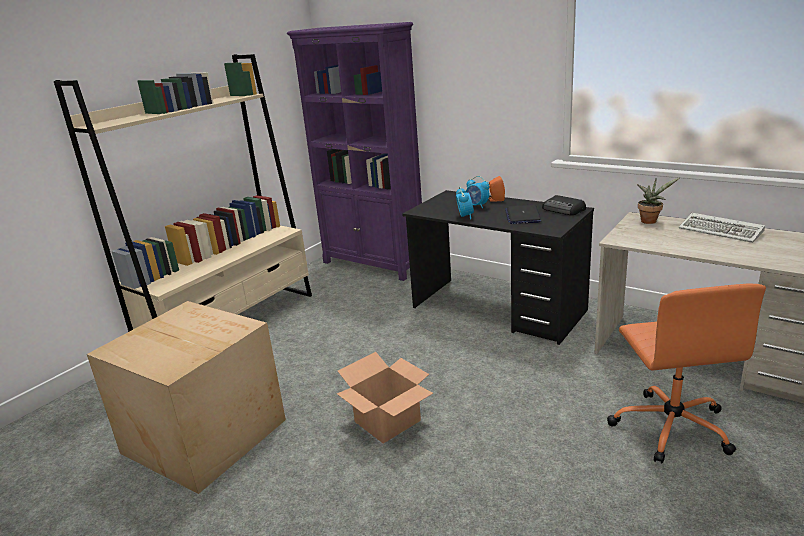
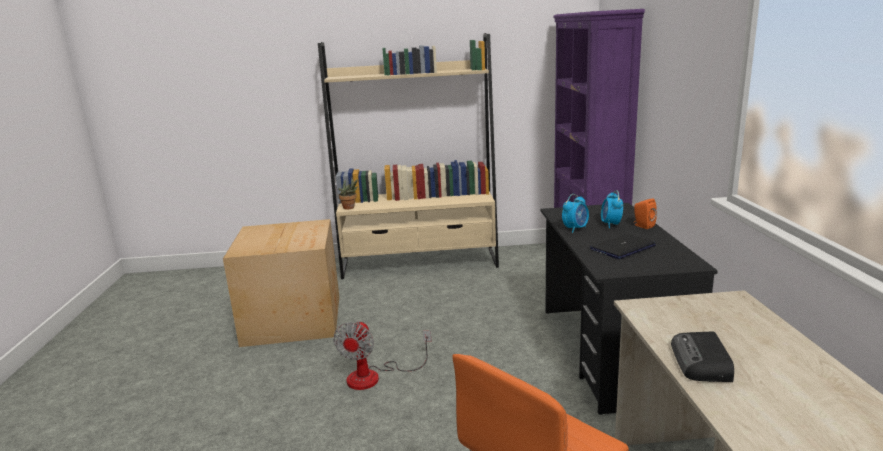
camera: 50 degrees right, 5 degrees down
cardboard box [337,352,433,444] -> fan [333,320,431,390]
radio [542,195,586,215] -> radio moved to [671,331,734,382]
potted plant [637,178,679,224] -> potted plant moved to [338,177,358,210]
keyboard [679,213,765,243] -> none

